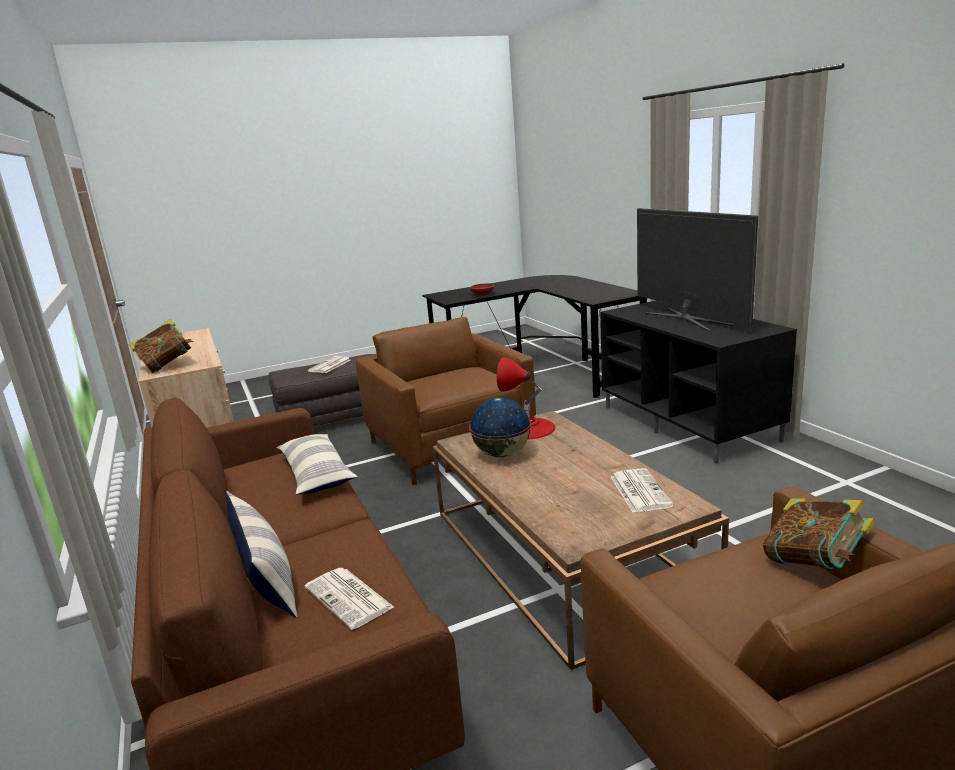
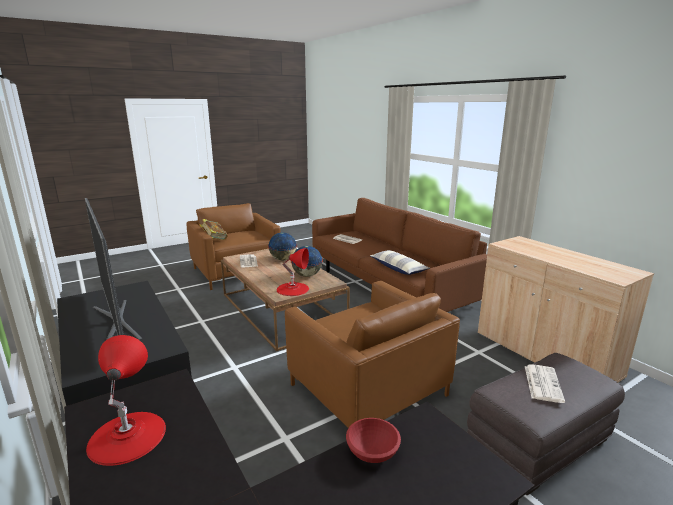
camera: 170 degrees right, 0 degrees up
book [129,319,193,373] -> none
pillow [226,491,297,618] -> none
none -> red table lamp [86,335,166,466]
none -> globe [268,232,297,260]

